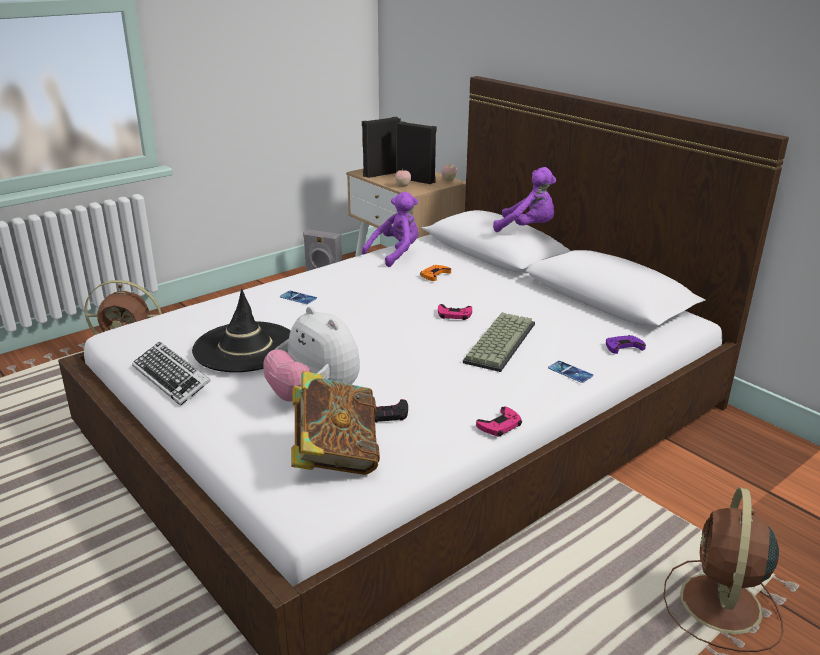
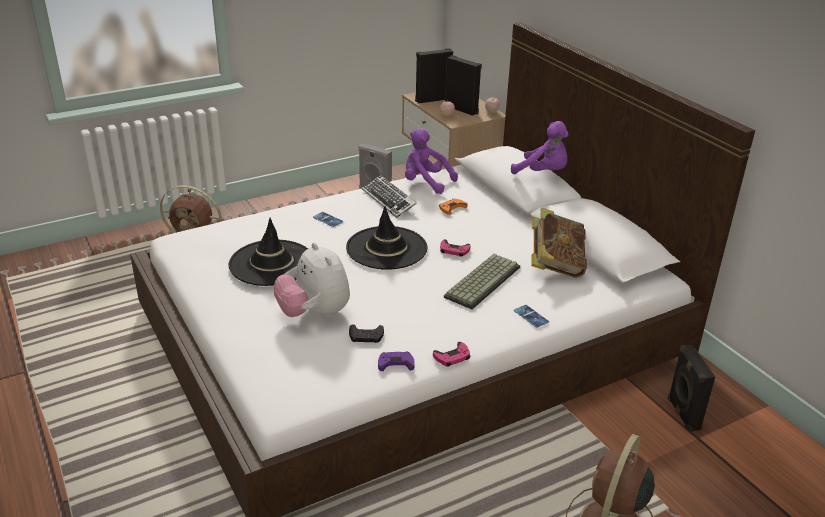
camera: 10 degrees right, 5 degrees up
keyboard [132,342,211,406] -> keyboard moved to [362,175,417,218]
book [291,371,380,475] -> book moved to [532,208,587,278]
purple plush toy [362,192,418,267] -> purple plush toy turned 120 degrees counterclockwise [405,129,458,194]
purple game controller [606,335,646,354] -> purple game controller moved to [378,352,415,371]
none -> black hat [346,206,427,270]
none -> black speaker [668,345,715,432]

